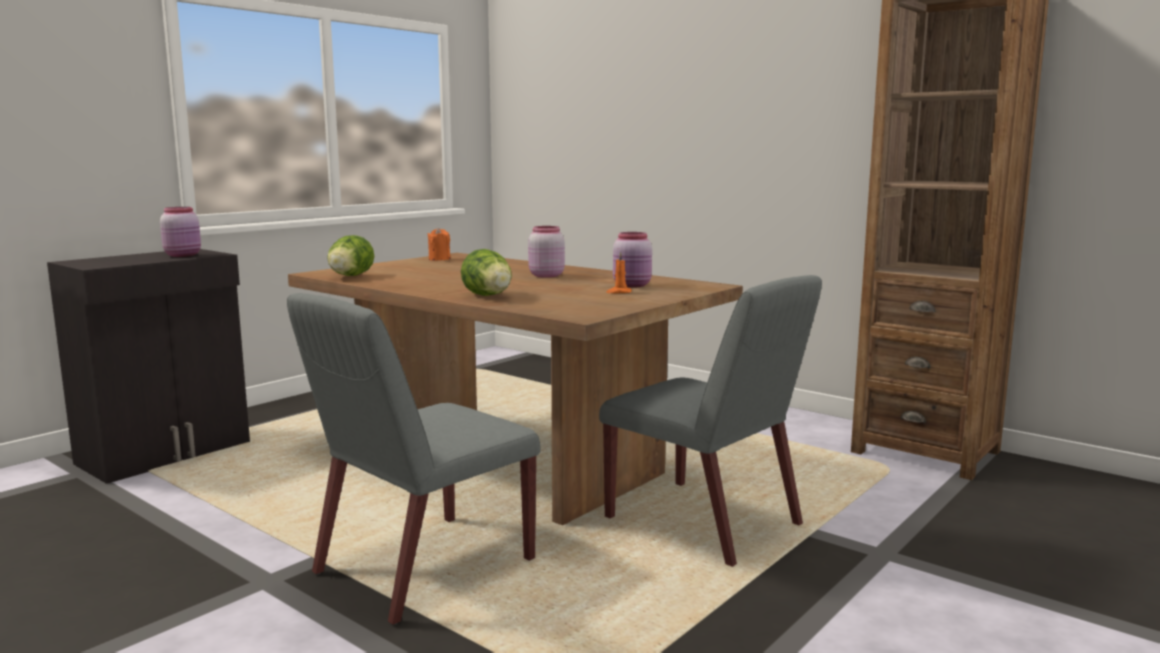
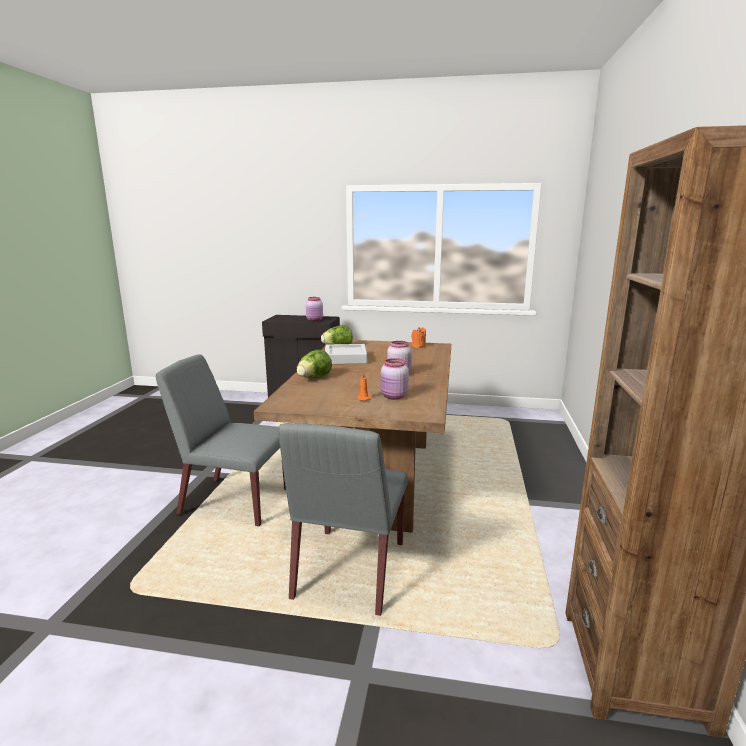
camera: 60 degrees right, 5 degrees up
none -> grey tray [325,344,367,364]

